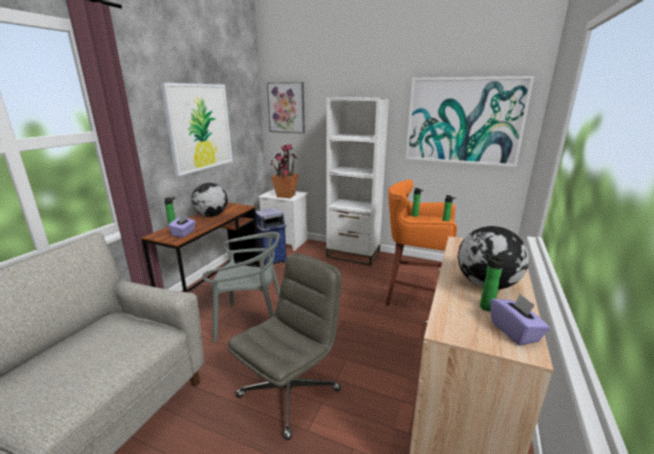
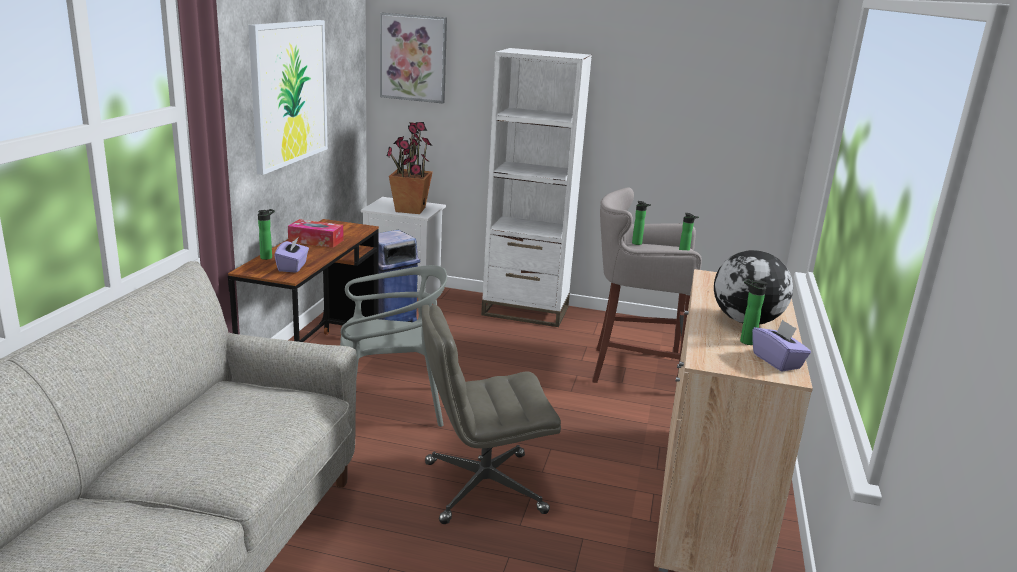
camera: 10 degrees left, 0 degrees up
globe [191,183,228,217] -> tissue box [288,219,344,248]
grey office chair [227,254,341,440] -> grey office chair turned 135 degrees counterclockwise [422,304,561,524]
orange stool [385,179,457,306] -> grey stool [592,187,702,383]
picture [405,76,534,167] -> none

